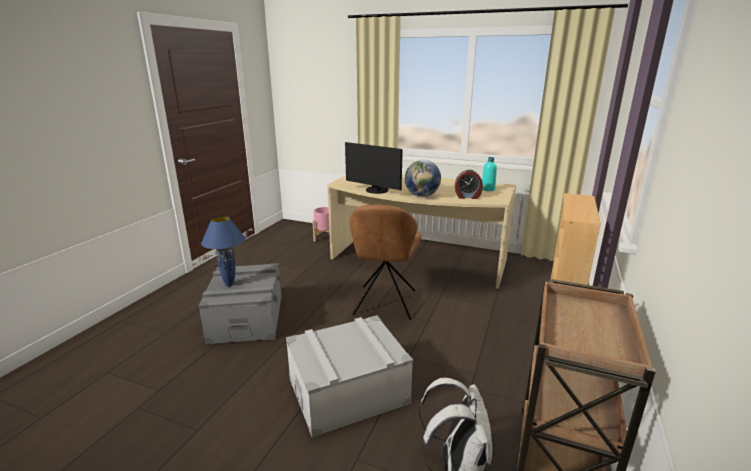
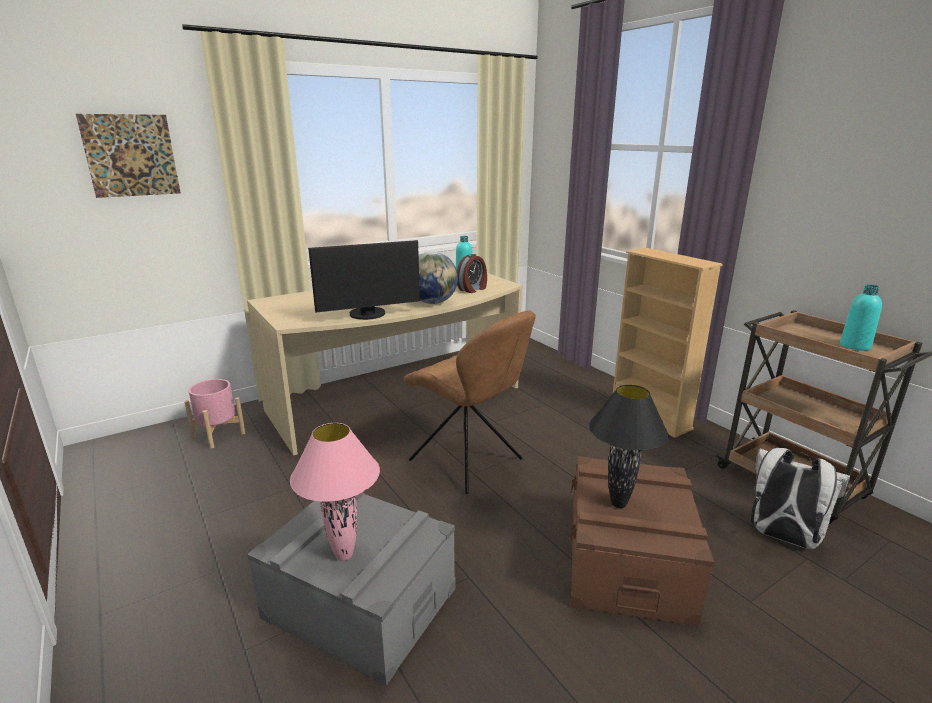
camera: 55 degrees left, 0 degrees up
blue table lamp [201,216,245,286] -> pink table lamp [290,423,380,561]
grey storage box [286,315,413,438] -> brown storage box [569,456,714,627]
none -> picture [76,114,181,198]
none -> black table lamp [589,385,669,508]
none -> turquoise bottle [840,284,882,351]

